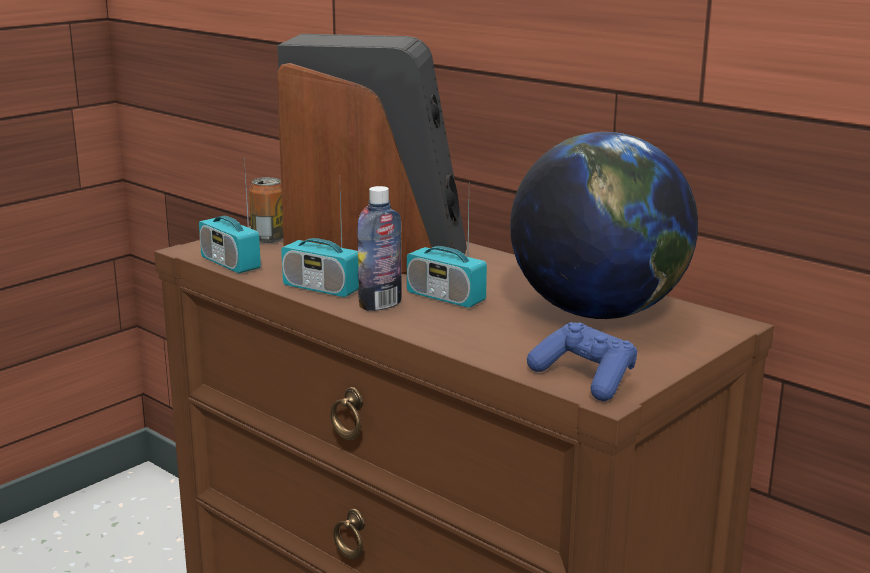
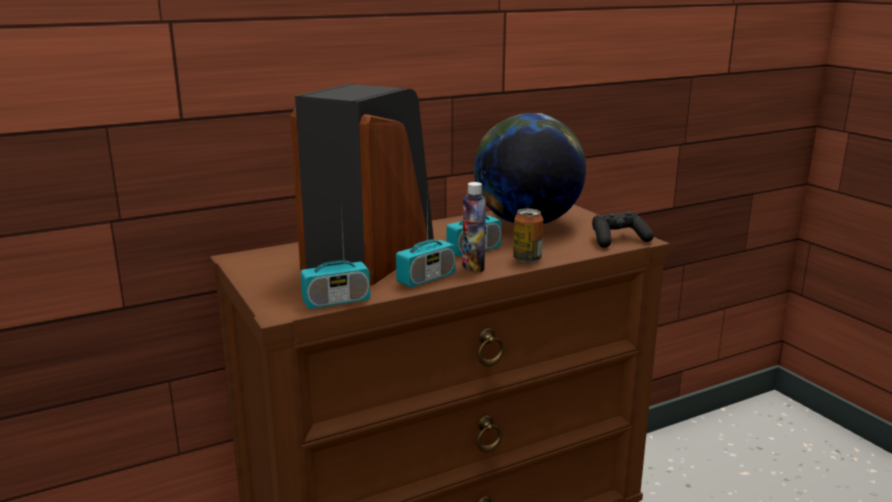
camera: 70 degrees left, 0 degrees up
can [249,177,283,243] -> can moved to [513,208,543,263]
blue game controller [527,322,637,401] -> black game controller [592,211,654,248]

